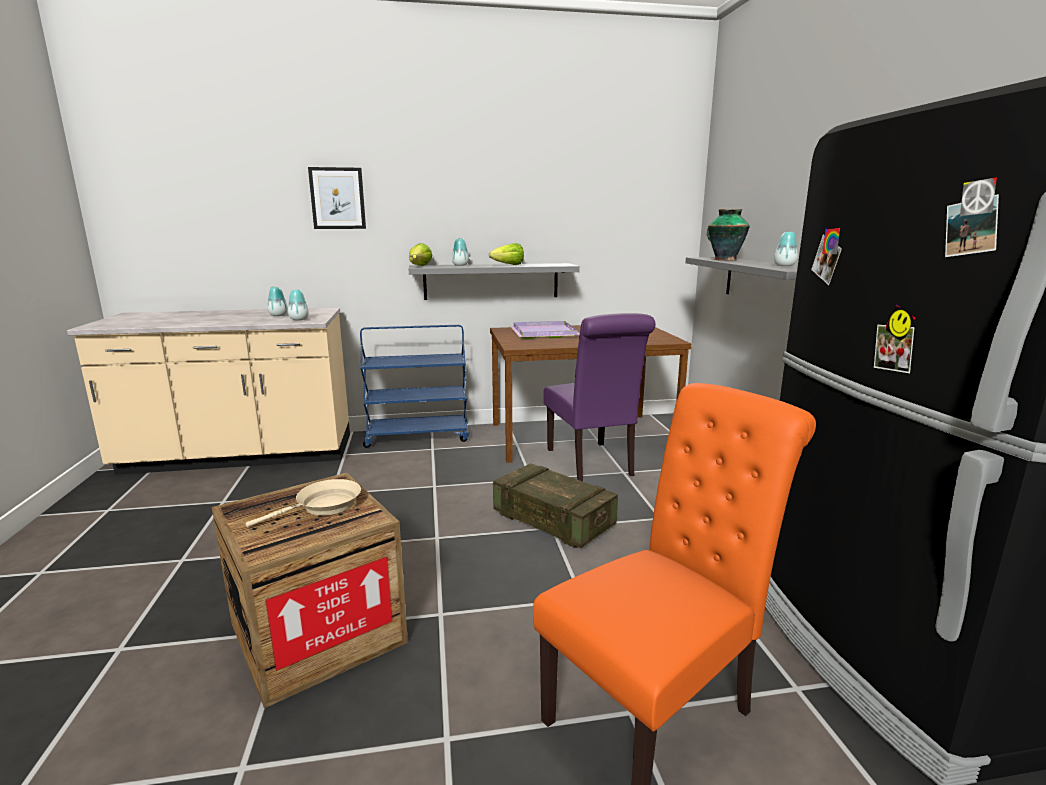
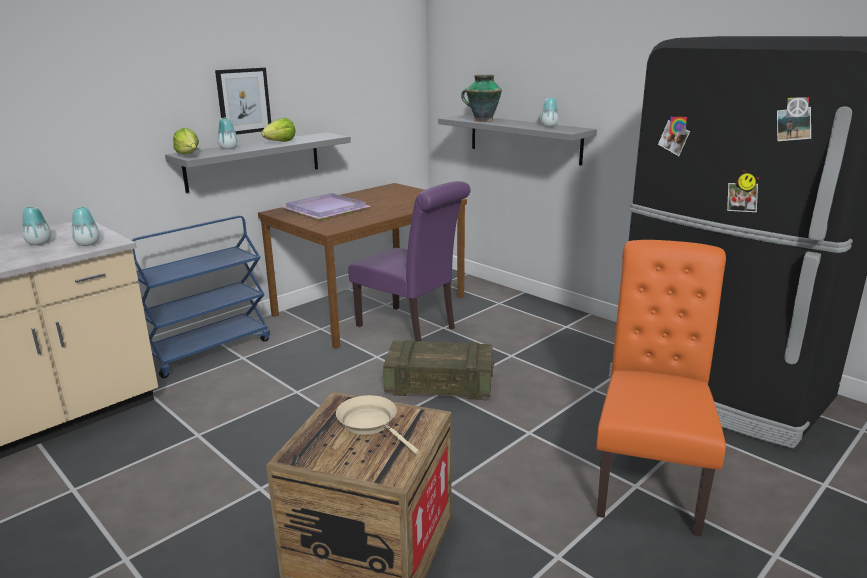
camera: 35 degrees left, 5 degrees up
beige frying pan [246,479,361,527] -> beige frying pan turned 60 degrees counterclockwise [336,395,419,454]
picture [308,167,366,229] -> picture moved to [215,67,271,135]

